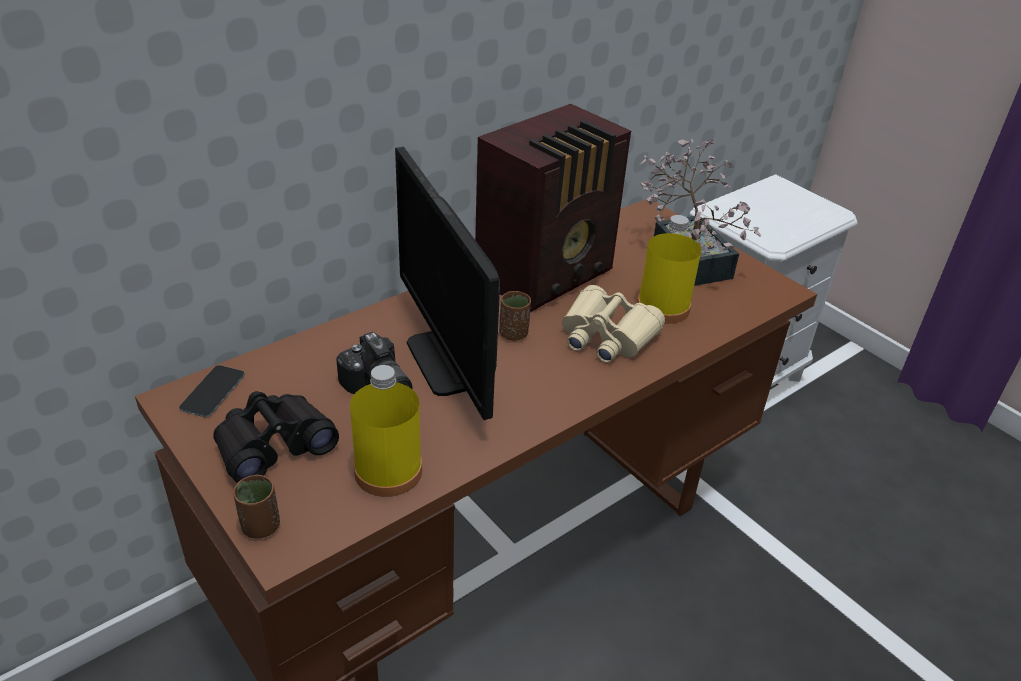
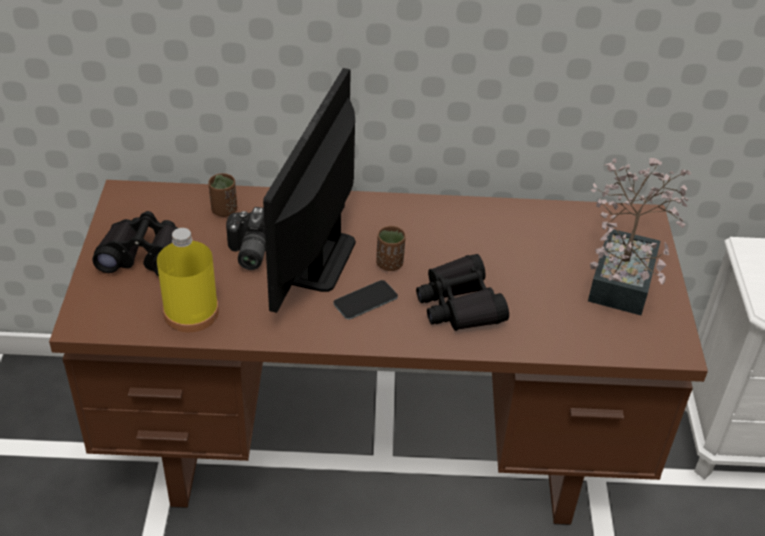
camera: 40 degrees right, 5 degrees up
phone [179,365,245,417] -> phone moved to [333,280,398,320]
brown cup [233,475,280,539] -> brown cup moved to [208,173,237,217]
radio [475,104,631,312] -> none
beige binoculars [562,285,665,363] -> black binoculars [416,254,509,331]
yellow bottle [637,215,701,324] -> none

